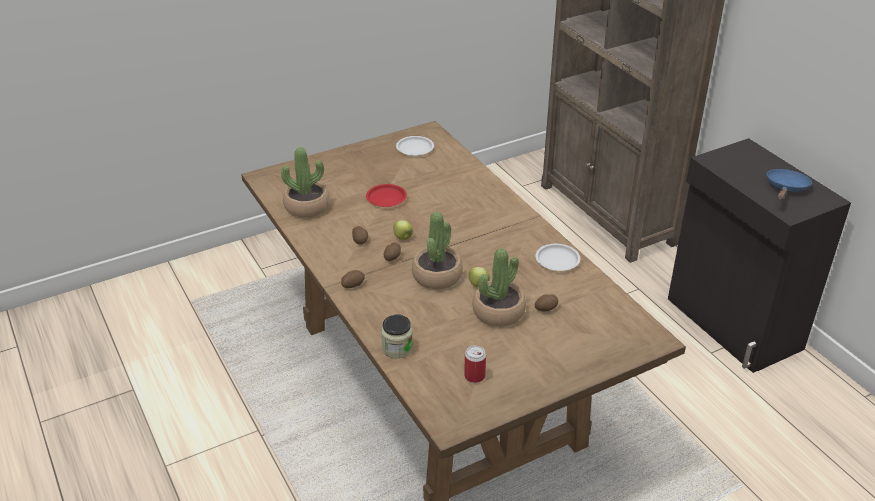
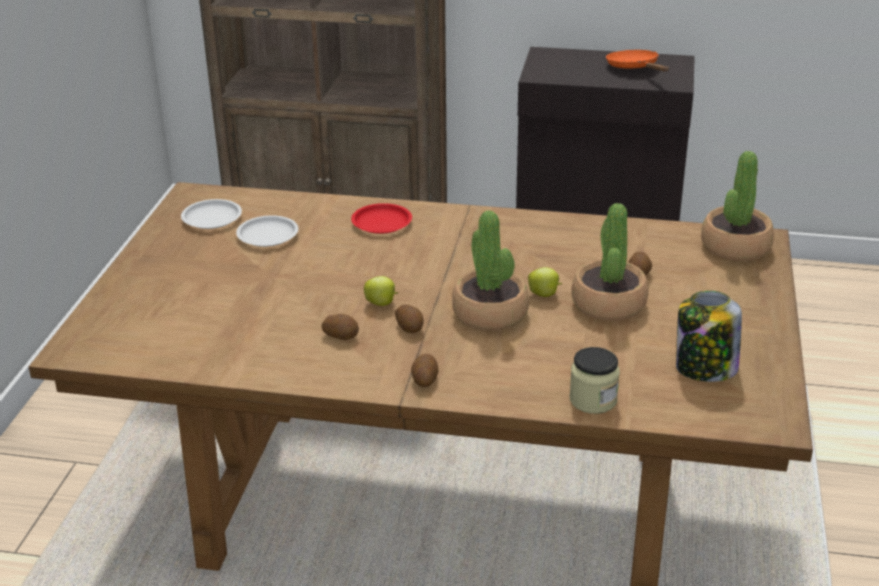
camera: 50 degrees left, 5 degrees down
potted plant [281,147,330,218] -> potted plant moved to [701,151,774,261]
red plate [366,184,407,207] -> red plate moved to [351,203,412,234]
can [464,345,486,383] -> jar [676,291,742,382]
white plate [536,244,580,271] -> white plate moved to [236,215,298,247]
blue frying pan [766,169,812,200] -> orange frying pan [606,50,669,72]

